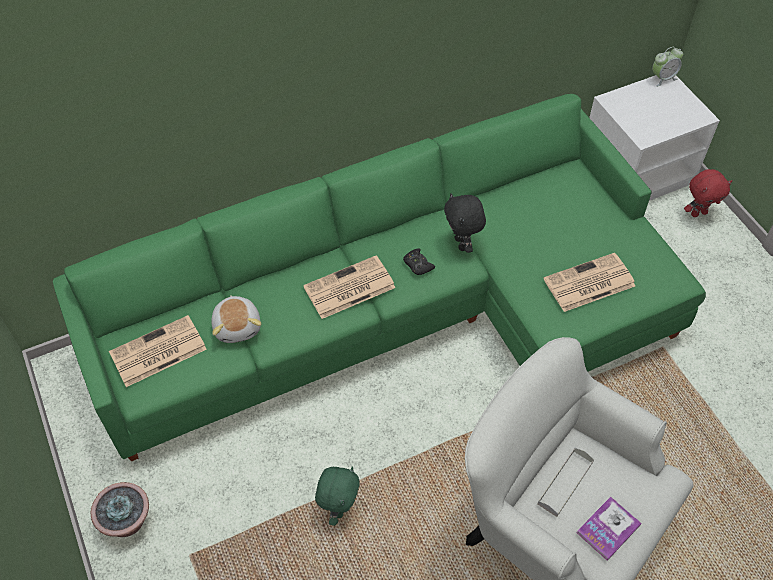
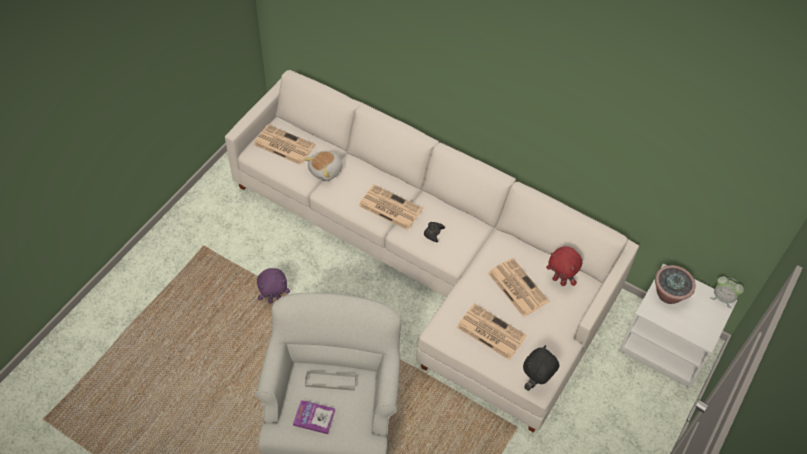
camera: 55 degrees right, 0 degrees up
green sofa [53,94,706,461] -> white sofa [225,70,639,433]
potted plant [90,482,149,537] -> potted plant moved to [655,265,696,304]
green plush toy [315,466,359,526] -> purple plush toy [257,268,290,304]
black plush toy [444,193,486,253] -> black plush toy moved to [523,345,559,391]
red plush toy [684,169,732,217] -> red plush toy moved to [546,246,582,286]
none -> newspaper [488,258,549,317]

